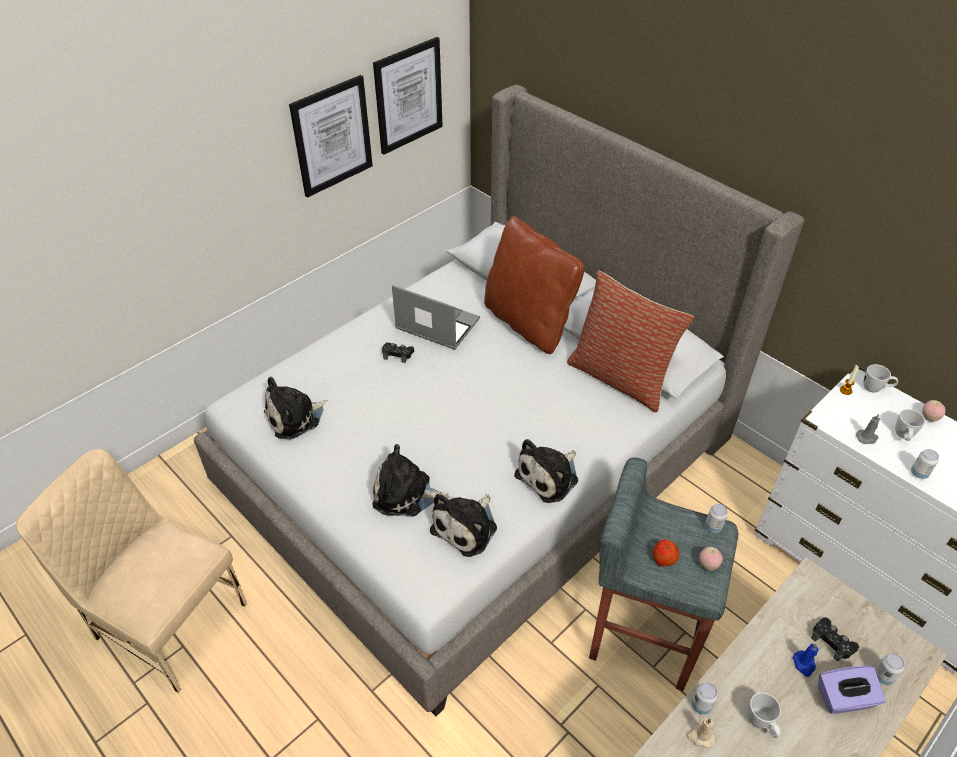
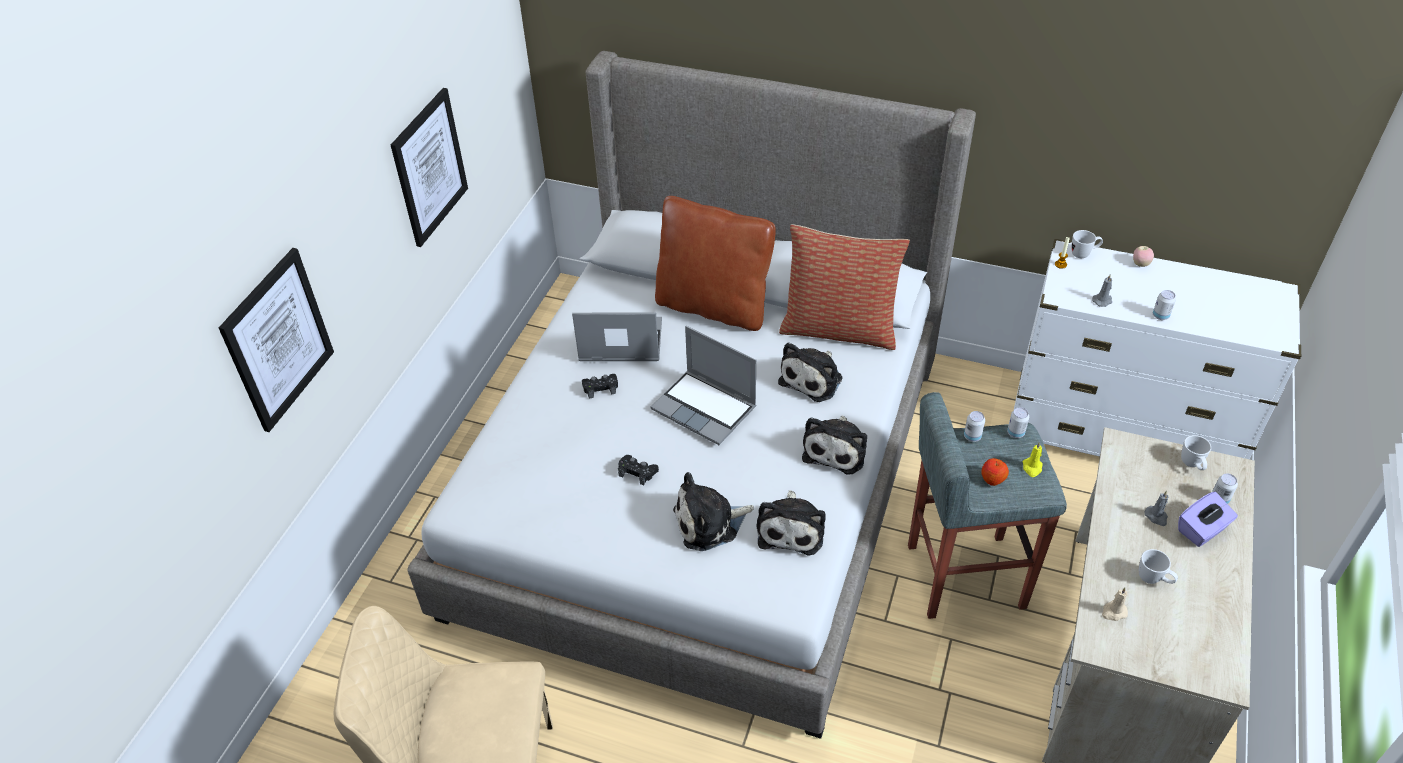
camera: 25 degrees left, 0 degrees up
plush toy [264,377,328,439] -> plush toy moved to [778,342,842,402]
picture [373,37,443,155] -> picture moved to [219,248,334,432]
can [692,682,718,715] -> can moved to [964,411,985,442]
apple [699,547,723,571] -> yellow candle [1023,442,1043,477]
blue candle [792,644,819,677] -> grey candle [1144,491,1169,526]
black game controller [811,617,859,662] -> black game controller moved to [618,455,659,485]
white mug [895,409,925,441] -> white mug moved to [1181,435,1211,470]
none -> laptop [651,326,756,445]

